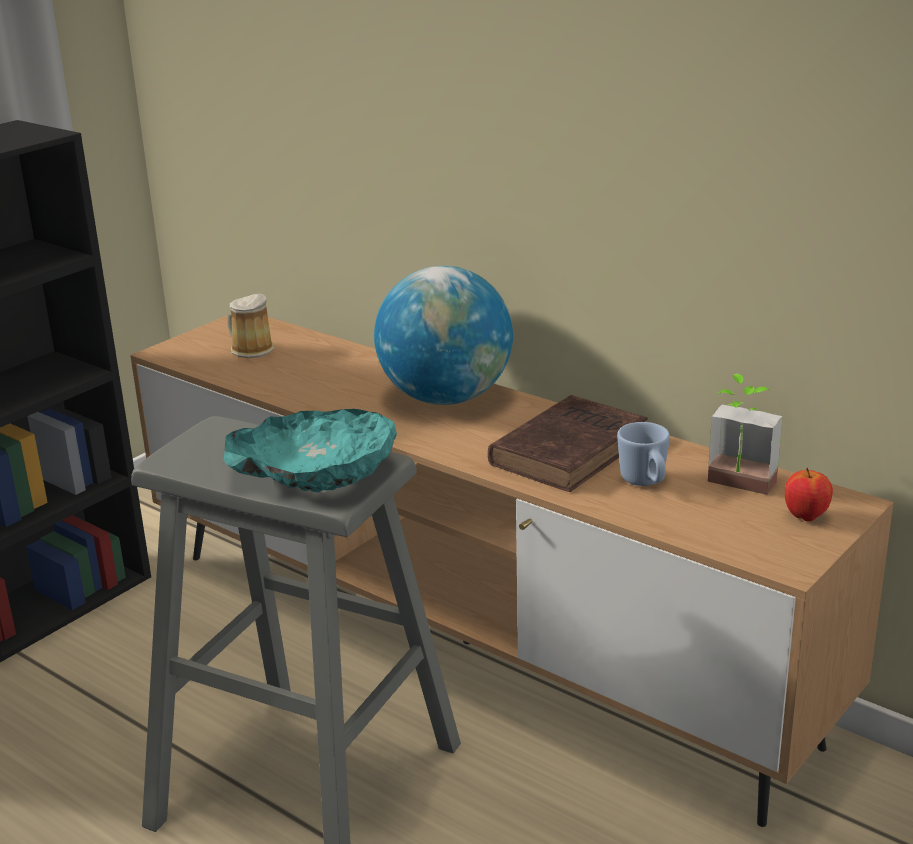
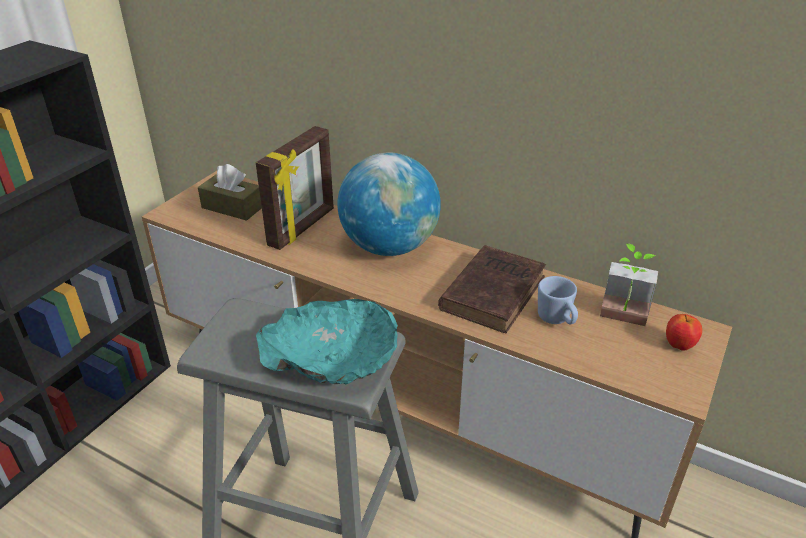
camera: 10 degrees left, 10 degrees up
mug [227,294,274,358] -> brown tissue box [198,164,262,221]
none -> picture frame [256,126,334,250]

